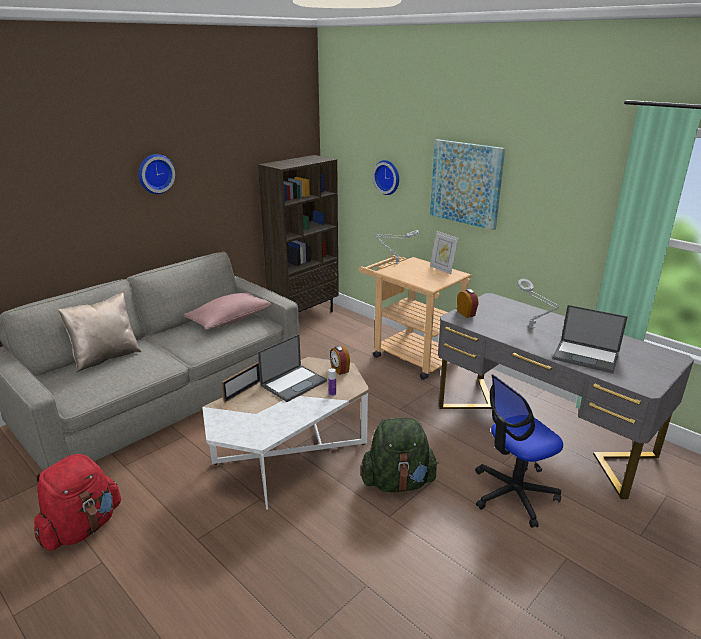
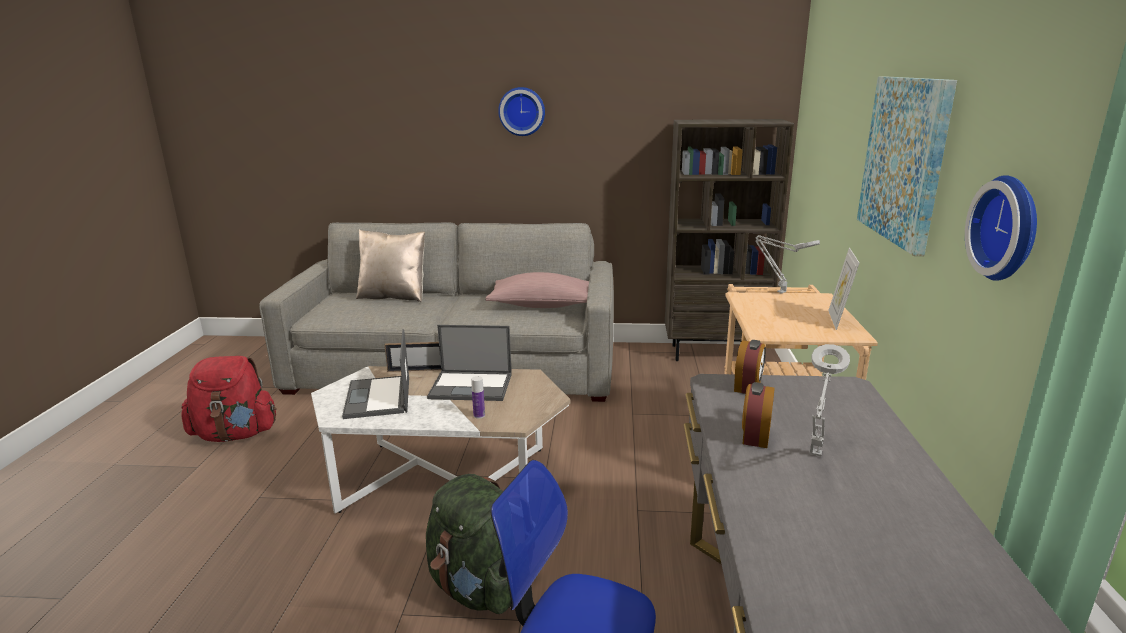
camera: 50 degrees right, 5 degrees down
alarm clock [330,346,350,375] -> alarm clock moved to [742,382,775,448]
wall clock [373,160,399,195] -> wall clock moved to [965,175,1037,281]
laptop [552,305,628,374] -> laptop moved to [342,329,409,419]

